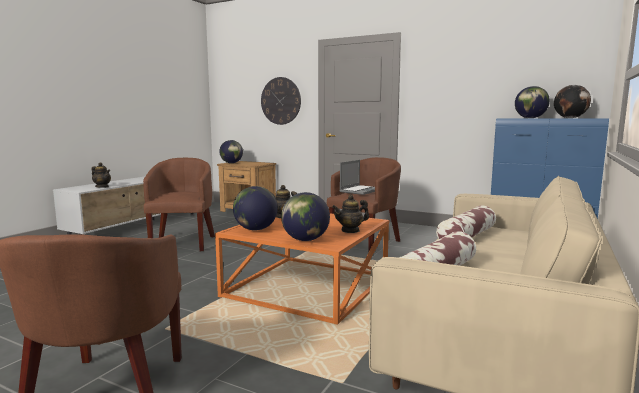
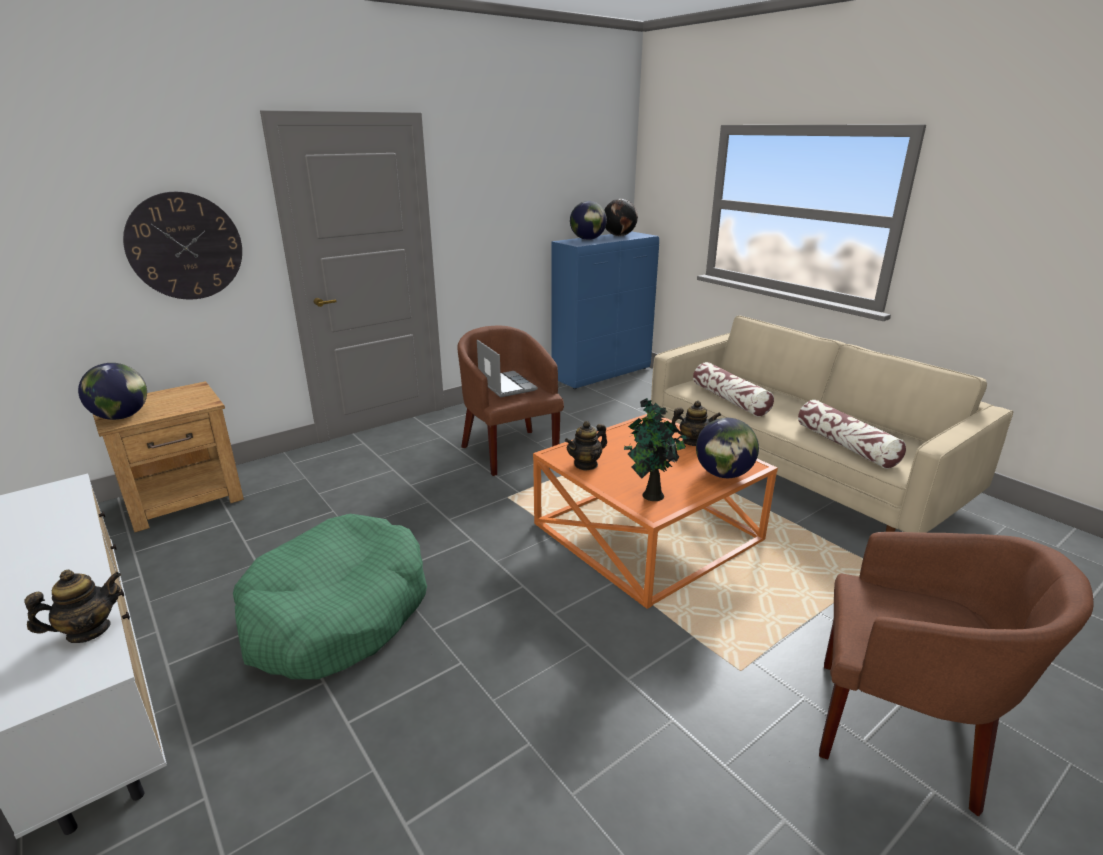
camera: 65 degrees left, 15 degrees up
brown armchair [143,158,215,251] -> green dog bed [233,514,427,679]
globe [233,186,278,231] -> potted plant [624,398,690,501]
teapot [332,194,369,233] -> teapot turned 90 degrees counterclockwise [671,401,721,446]

